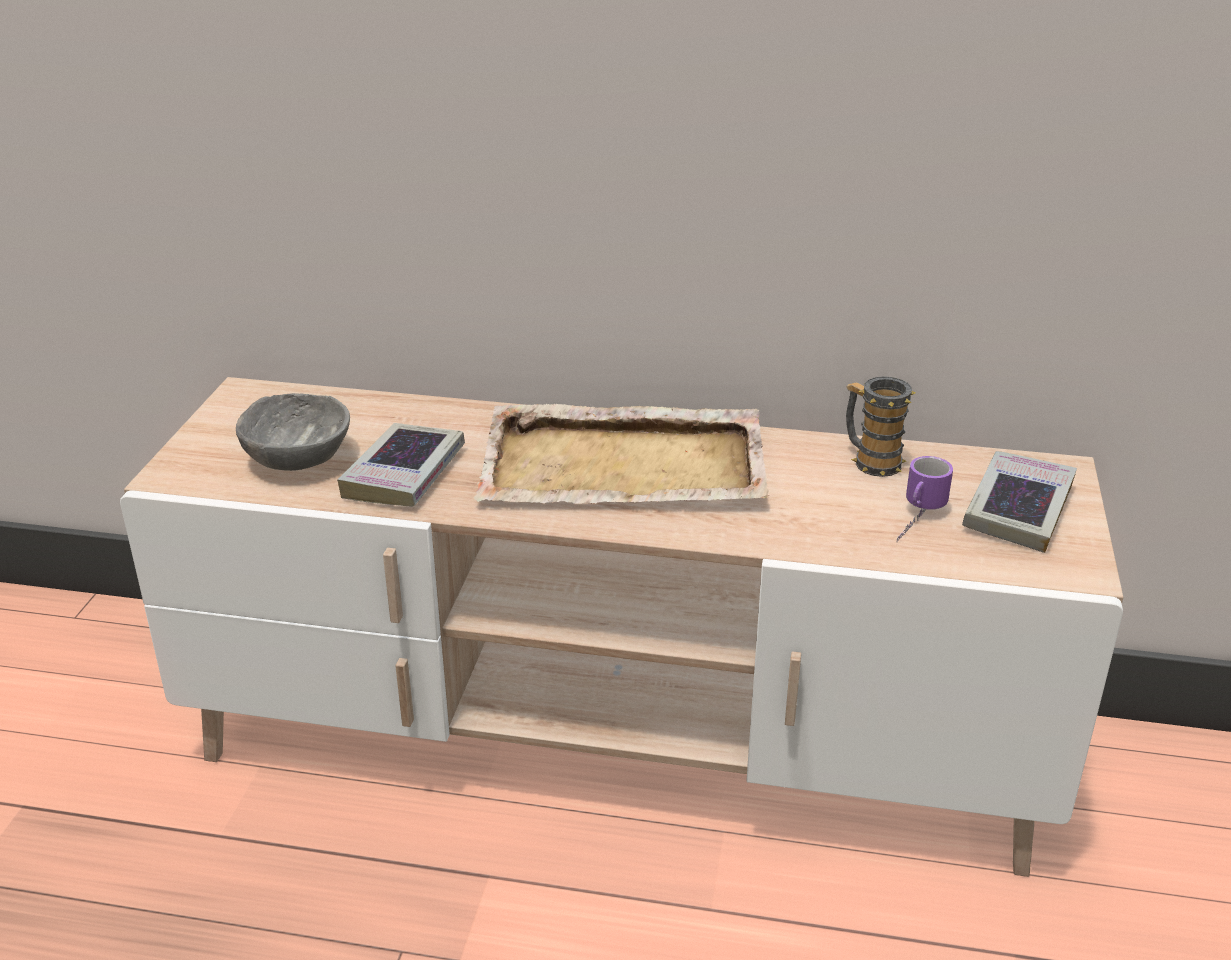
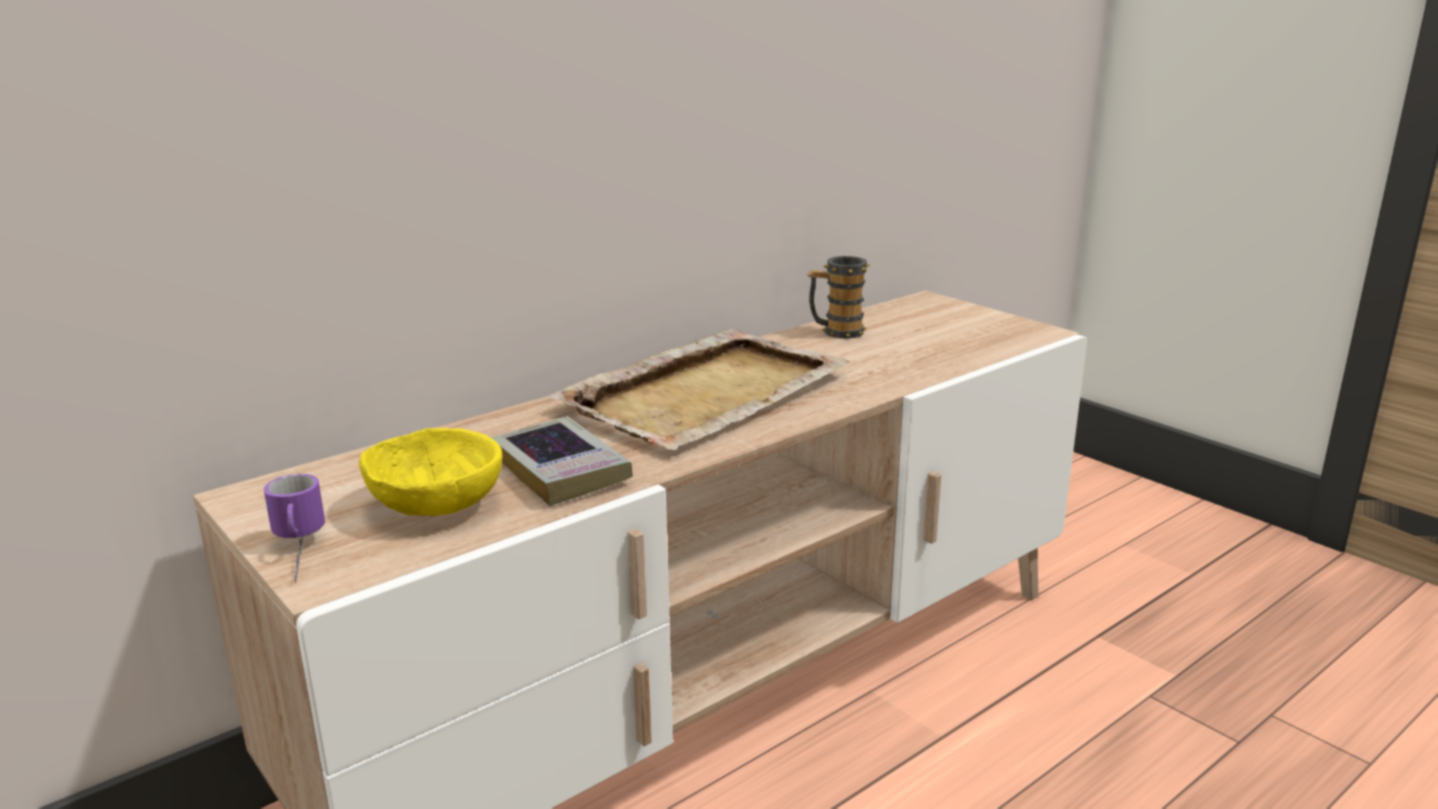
camera: 50 degrees left, 10 degrees down
grey bowl [236,393,350,471] -> yellow bowl [359,428,503,516]
mug [897,456,953,542] -> mug moved to [264,474,325,583]
book [962,451,1077,553] -> none

